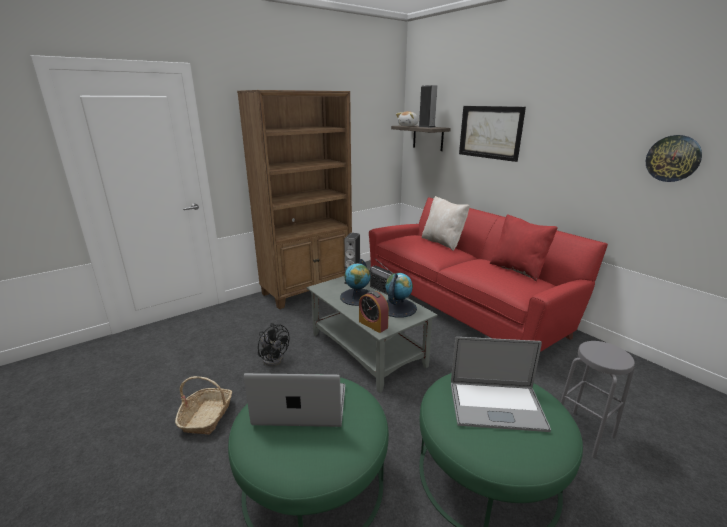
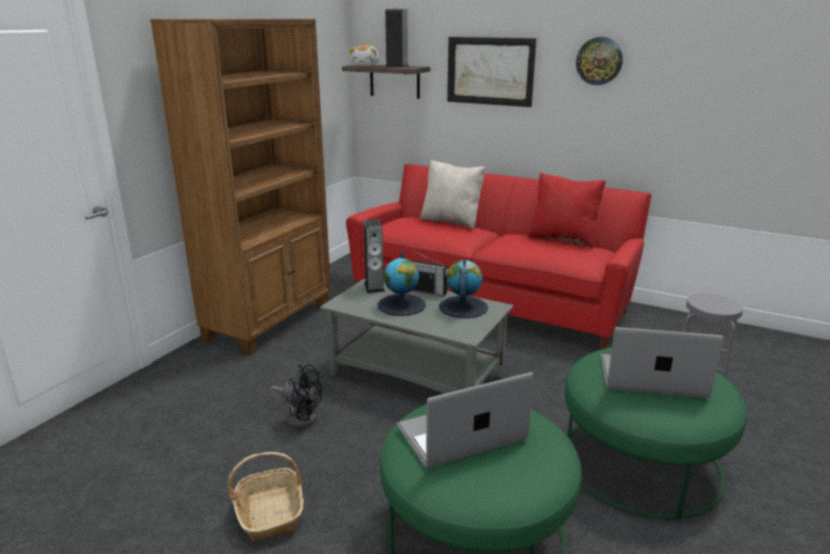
camera: 25 degrees left, 0 degrees up
alarm clock [359,291,389,333] -> none
laptop [451,337,551,432] -> laptop turned 150 degrees counterclockwise [601,327,723,398]
wall clock [646,135,702,182] -> wall clock moved to [576,37,623,85]

